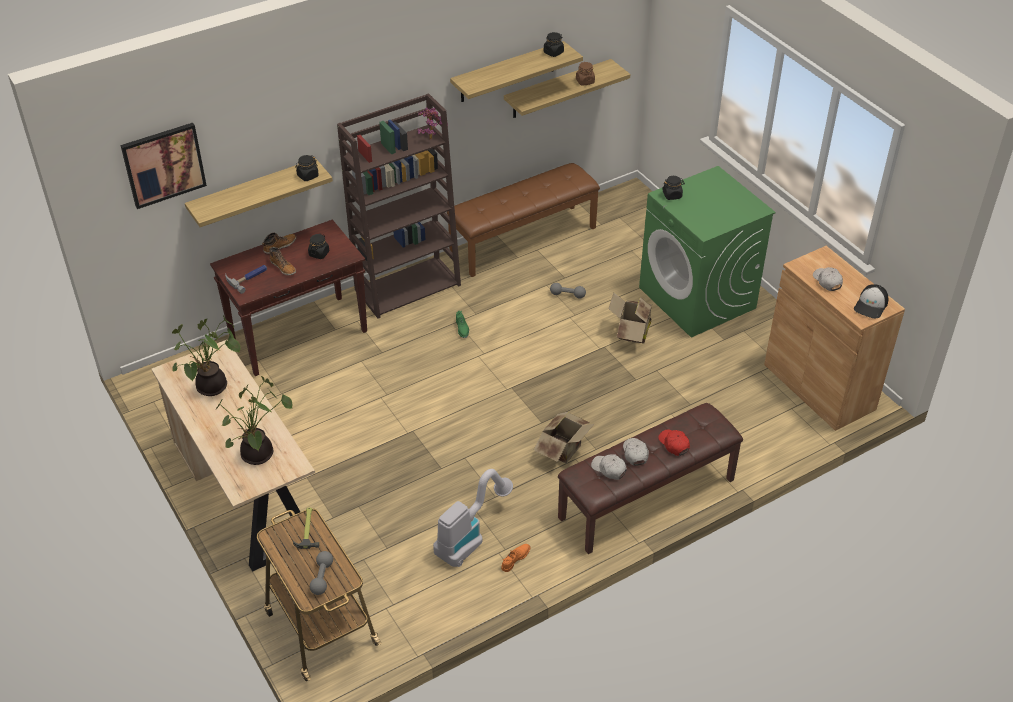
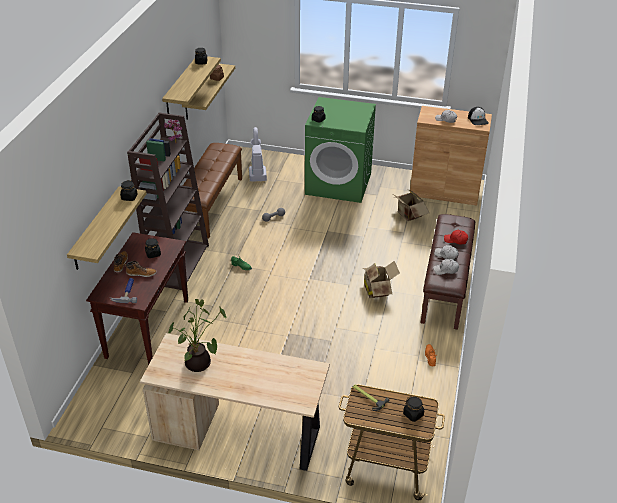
camera: 45 degrees left, 5 degrees down
picture [121,123,207,209] -> none
potted plant [215,376,292,465] -> none
grey dumbbell [310,551,333,595] -> black jar [403,396,424,422]
vacuum cleaner [433,469,513,567] -> vacuum cleaner moved to [249,127,267,182]
cardboard box [608,293,652,343] -> cardboard box moved to [394,190,429,221]

